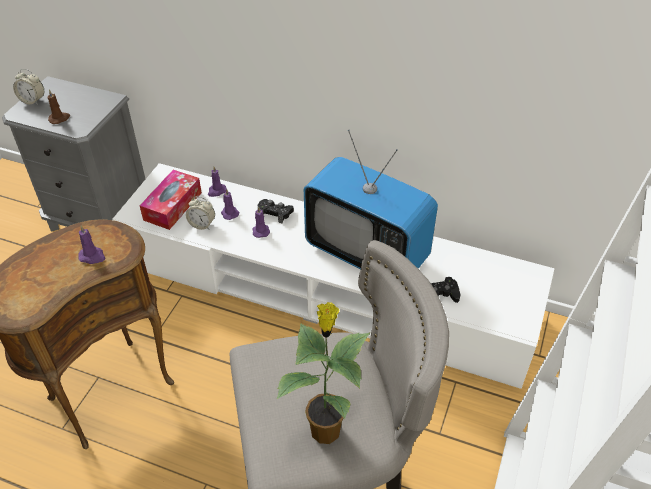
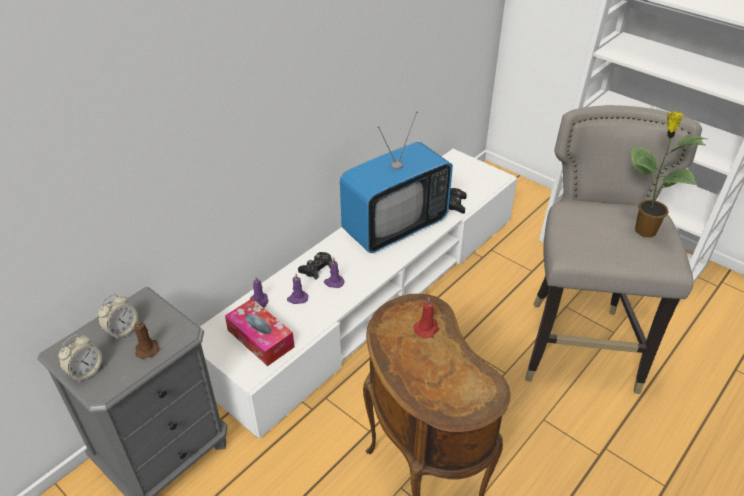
camera: 70 degrees left, 5 degrees down
purple candle [78,225,105,264] -> red candle [413,298,439,338]
alarm clock [186,197,215,230] -> alarm clock moved to [98,294,138,341]

